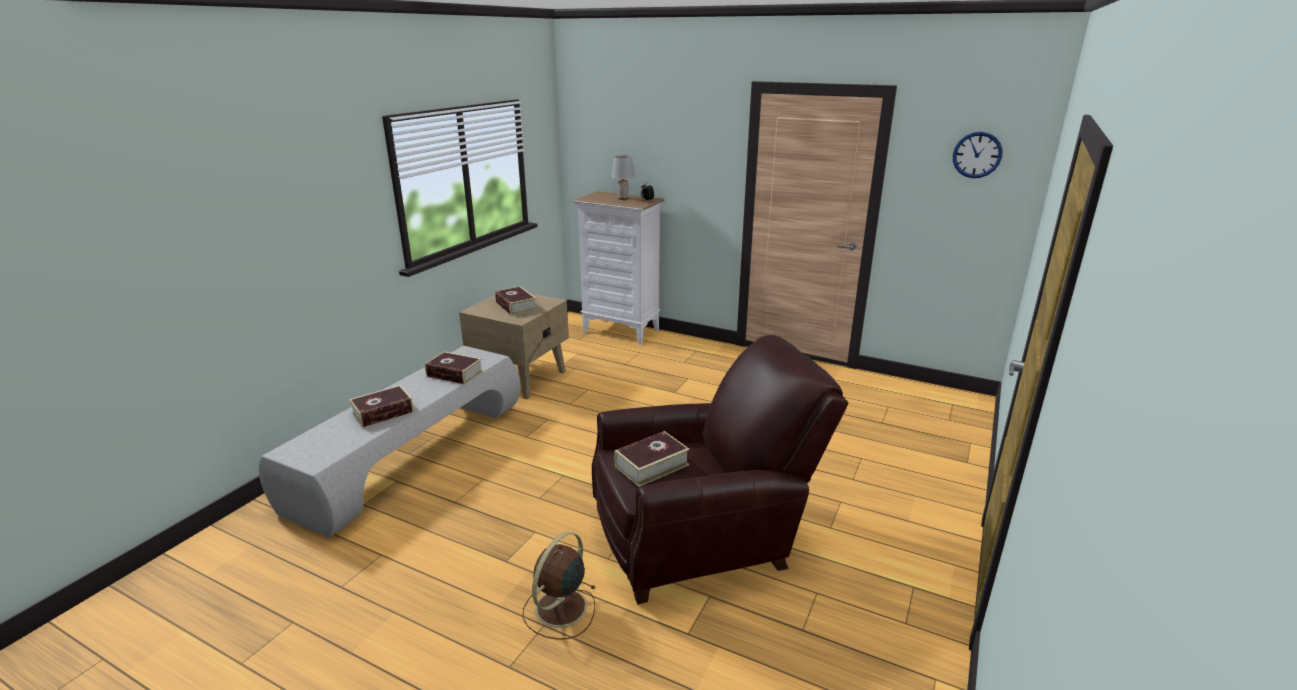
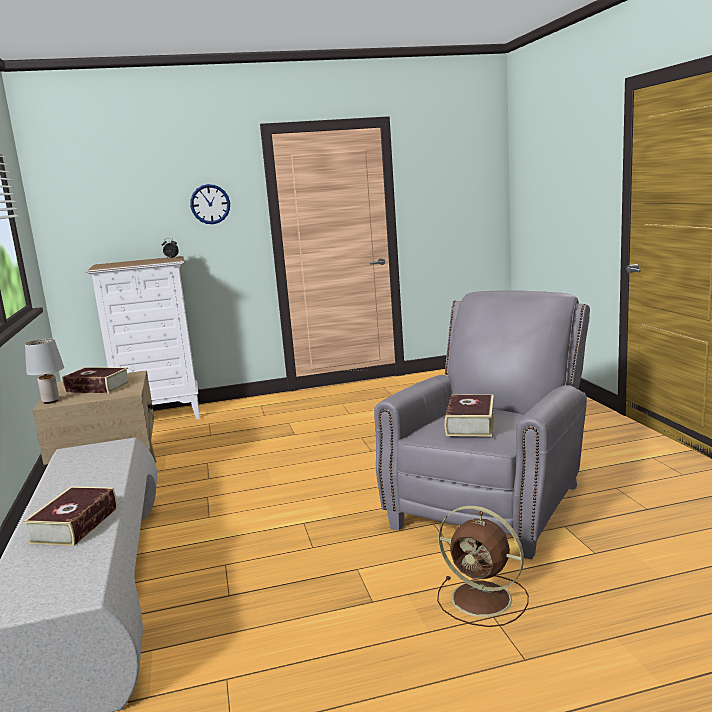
camera: 40 degrees left, 10 degrees down
book [425,352,483,385] -> none
brown fan [523,532,596,640] -> brown fan turned 45 degrees counterclockwise [437,506,529,627]
brown armchair [592,335,848,604] -> grey armchair [374,290,590,559]
grey table lamp [612,155,635,200] -> grey table lamp moved to [25,339,64,404]
wall clock [953,132,1002,178] -> wall clock moved to [190,184,230,224]

